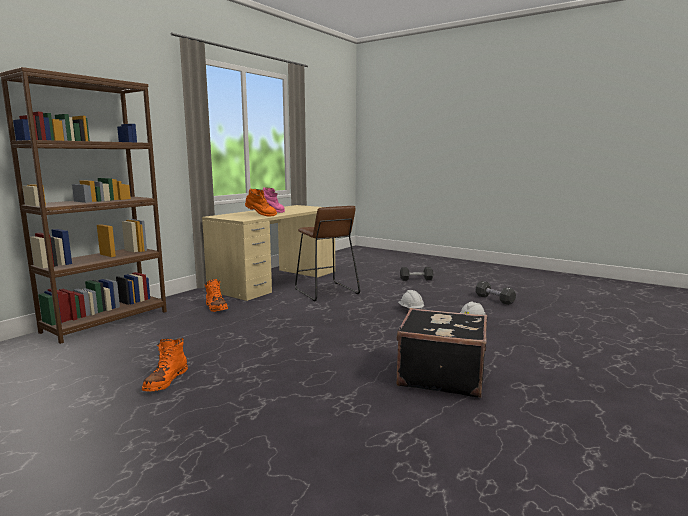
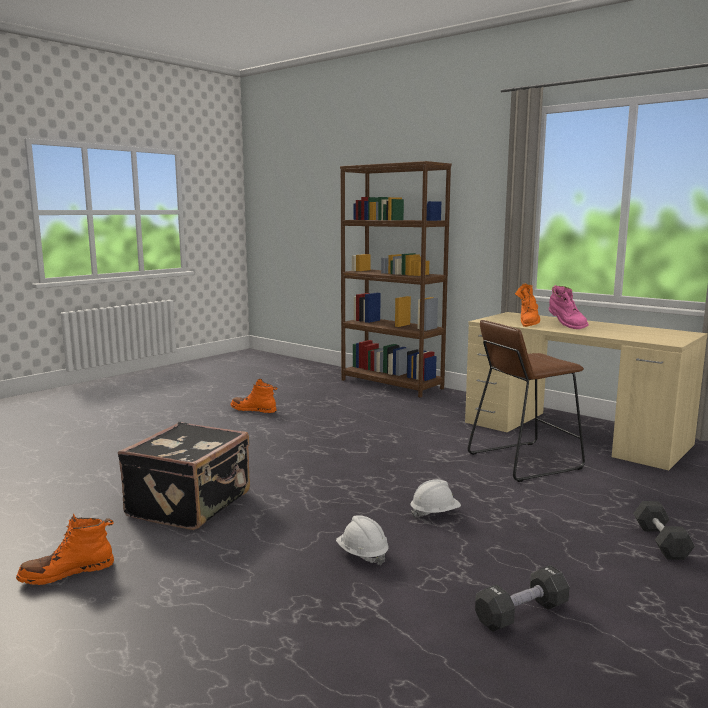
camera: 95 degrees right, 0 degrees up
orange boot [205,279,228,312] -> orange boot moved to [16,514,114,585]

